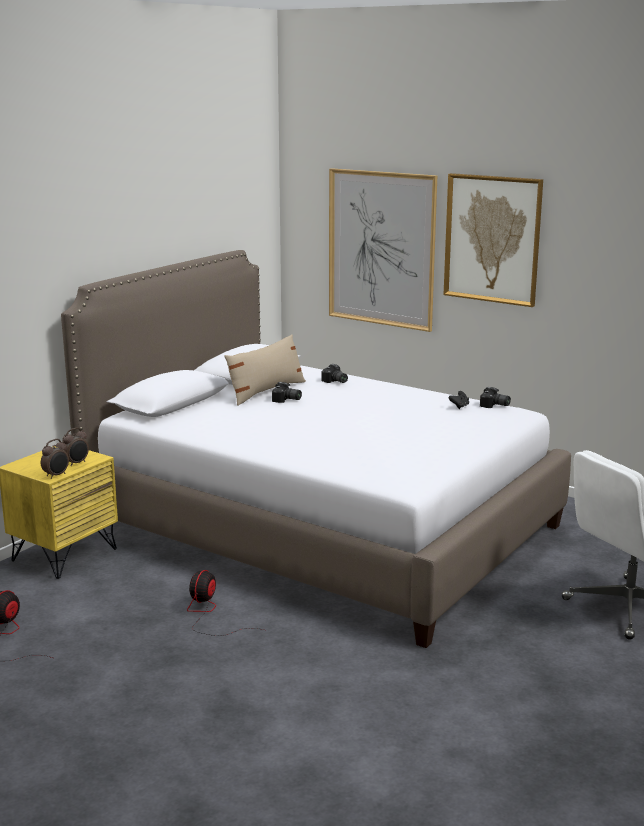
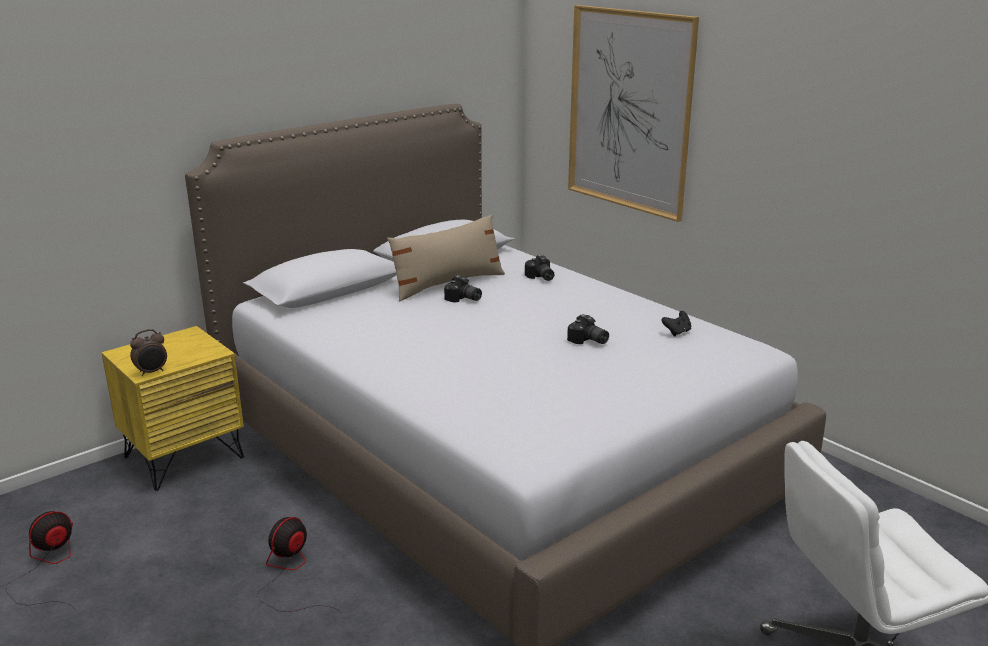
camera: 15 degrees right, 5 degrees up
alarm clock [62,428,89,466] -> none
picture [444,173,543,307] -> none
camera [480,387,511,408] -> camera moved to [567,314,609,344]

